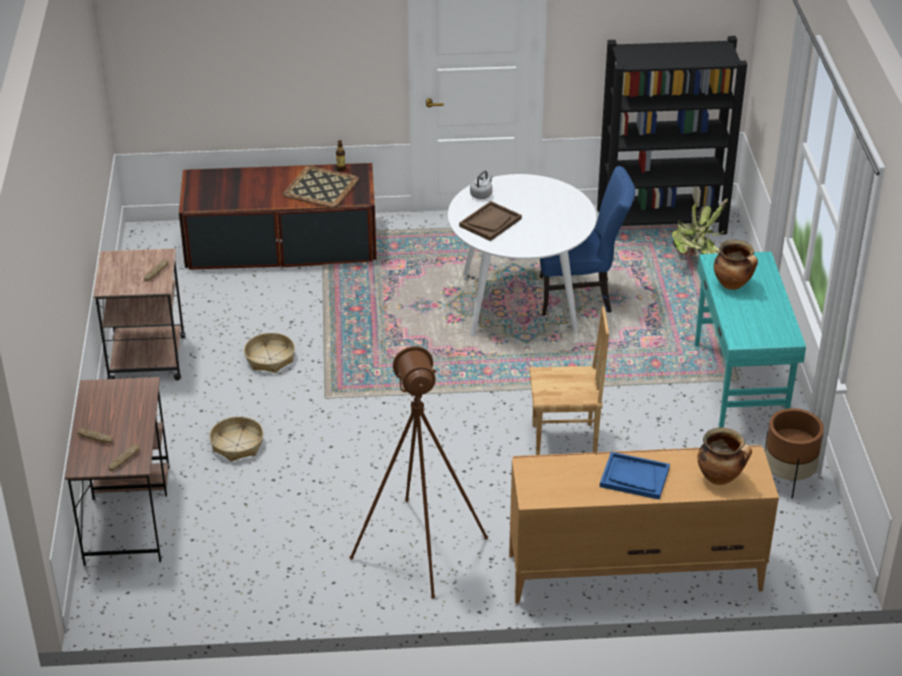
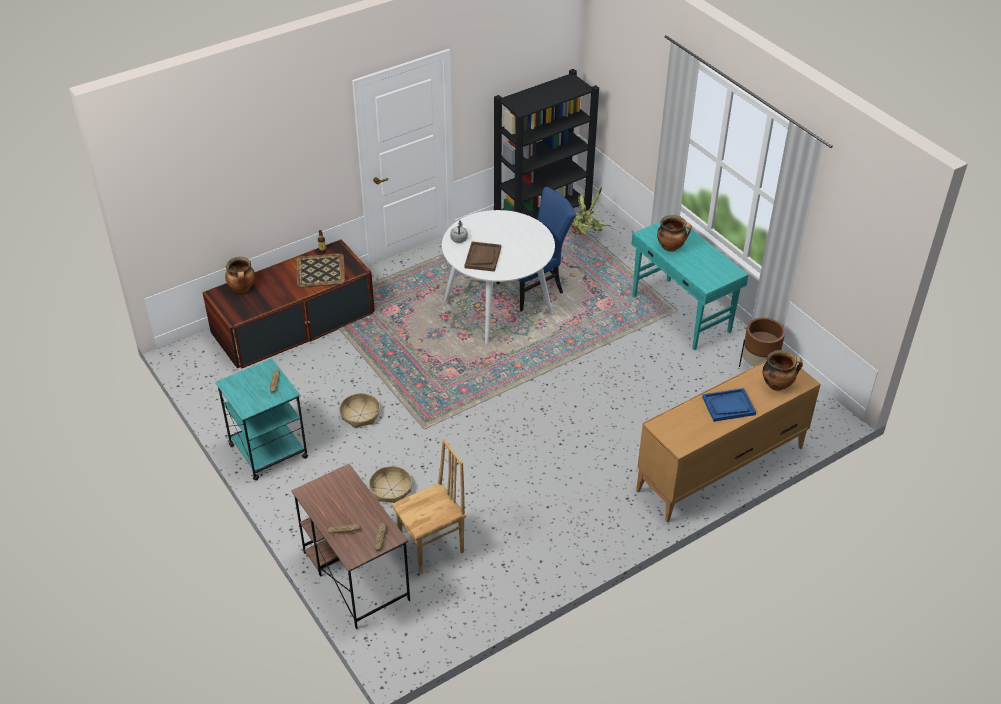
camera: 30 degrees left, 5 degrees up
brown cart [93,248,185,381] -> turquoise cart [215,358,308,481]
brown floor lamp [349,346,488,599] -> none
brown chair [529,306,609,455] -> brown chair moved to [391,439,466,573]
none -> cooking pot [225,257,255,293]

